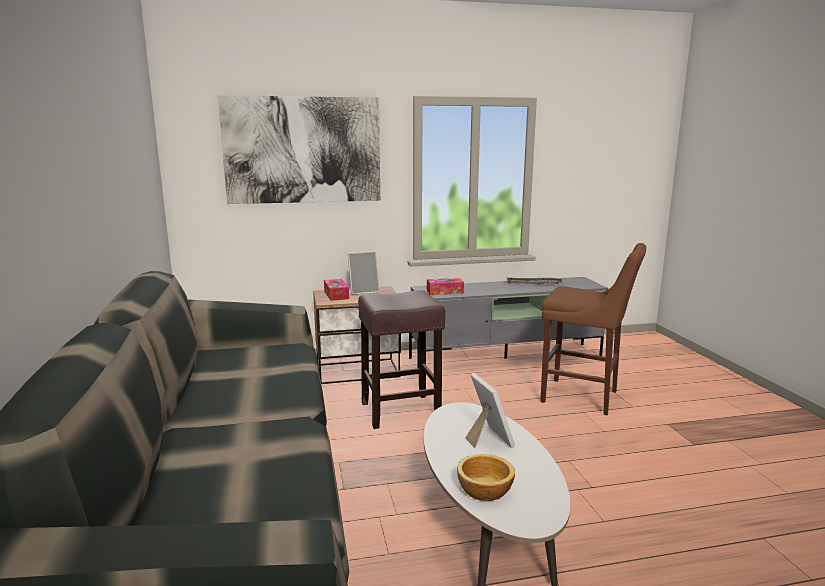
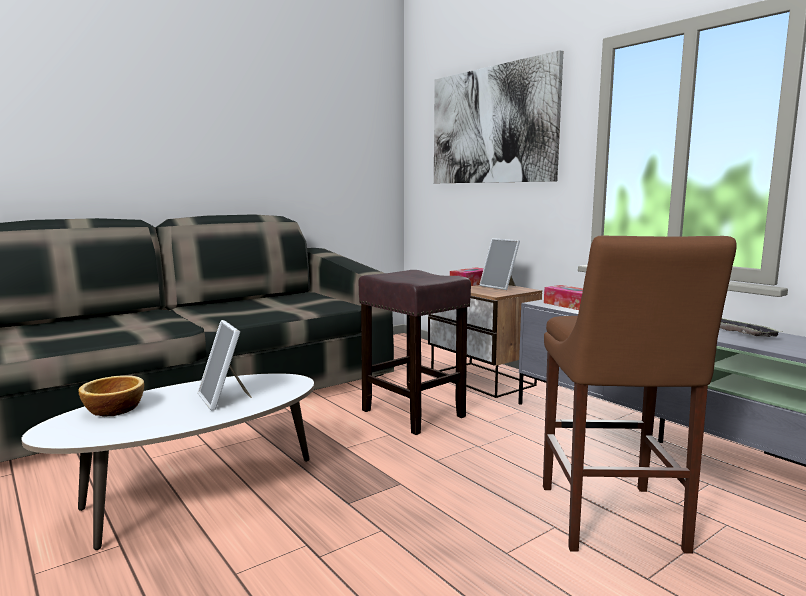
camera: 65 degrees right, 5 degrees down
picture frame [466,373,515,448] -> picture frame turned 105 degrees clockwise [198,320,252,411]

